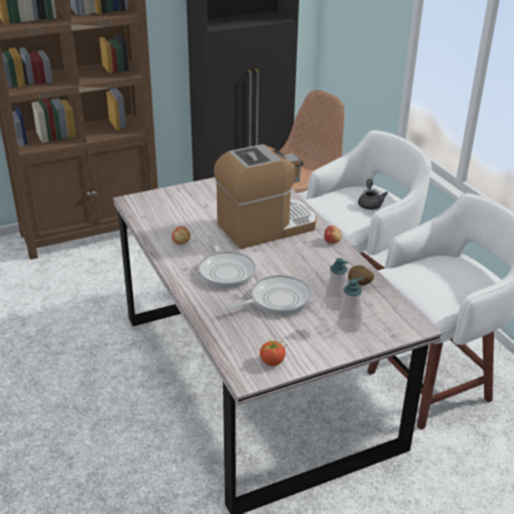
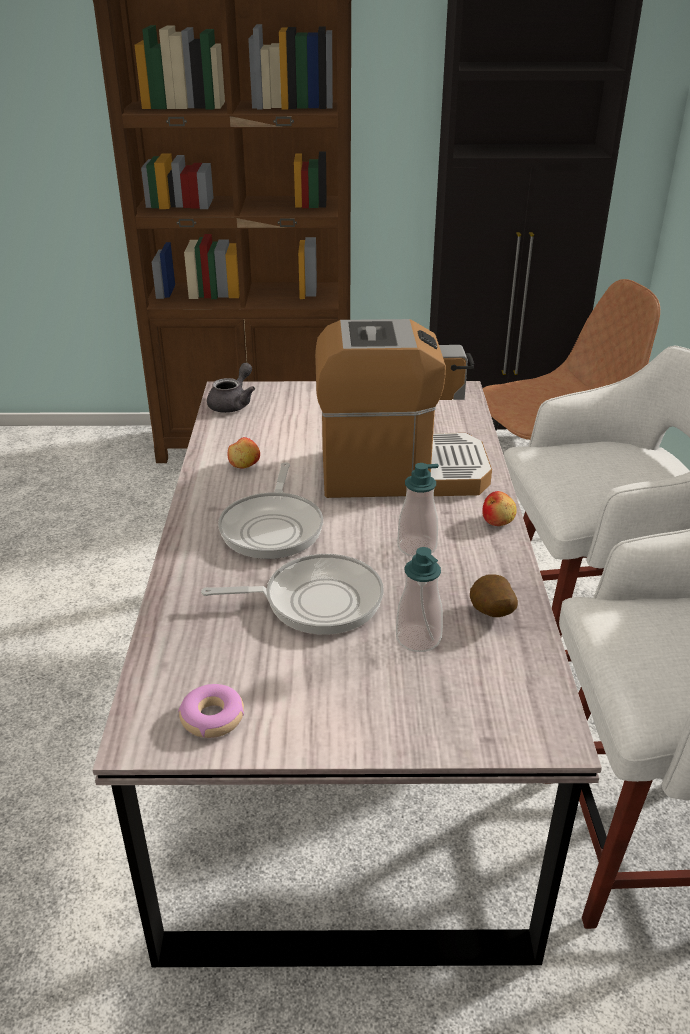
camera: 25 degrees right, 0 degrees up
tomato [259,339,285,366] -> donut [178,684,244,738]
soap dispenser [338,277,362,332] -> soap dispenser moved to [397,463,439,557]
grey teapot [358,179,388,210] -> grey teapot moved to [207,363,255,413]

